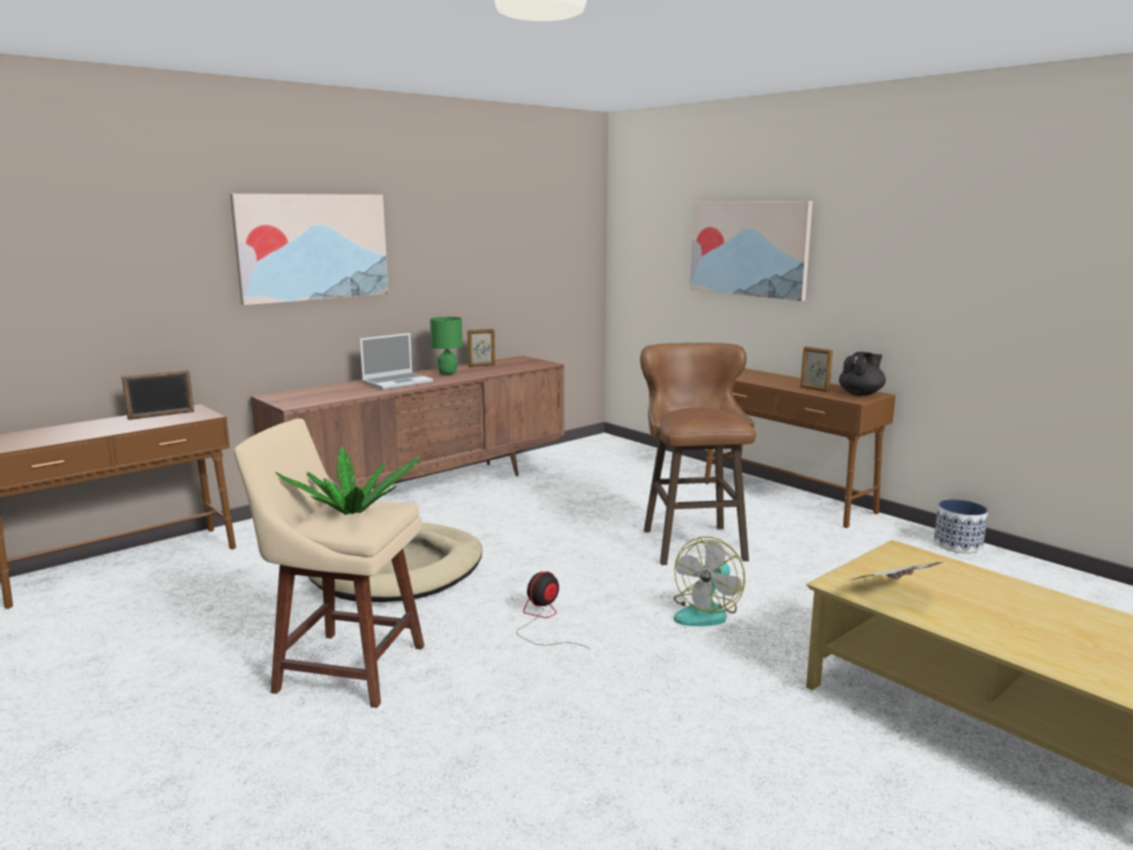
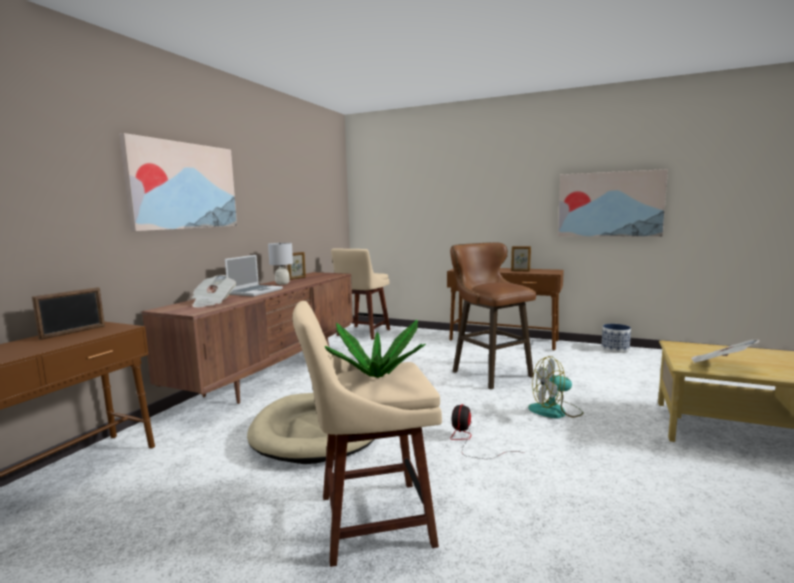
camera: 25 degrees left, 5 degrees down
green table lamp [430,317,463,375] -> grey table lamp [268,243,293,285]
fan [674,537,745,626] -> fan turned 75 degrees clockwise [528,356,583,419]
picture [690,201,813,301] -> picture moved to [558,169,668,237]
black teapot [839,352,886,396] -> none
none -> newspaper [192,275,236,308]
none -> beige stool [331,249,390,340]

